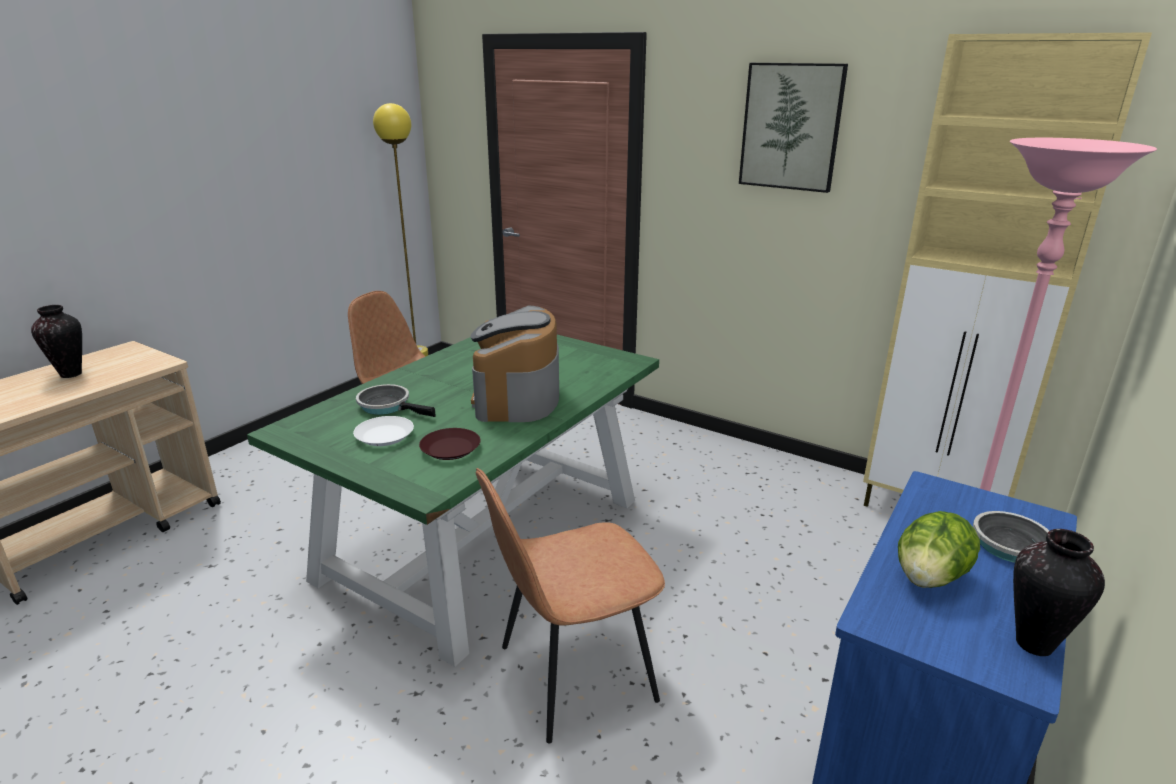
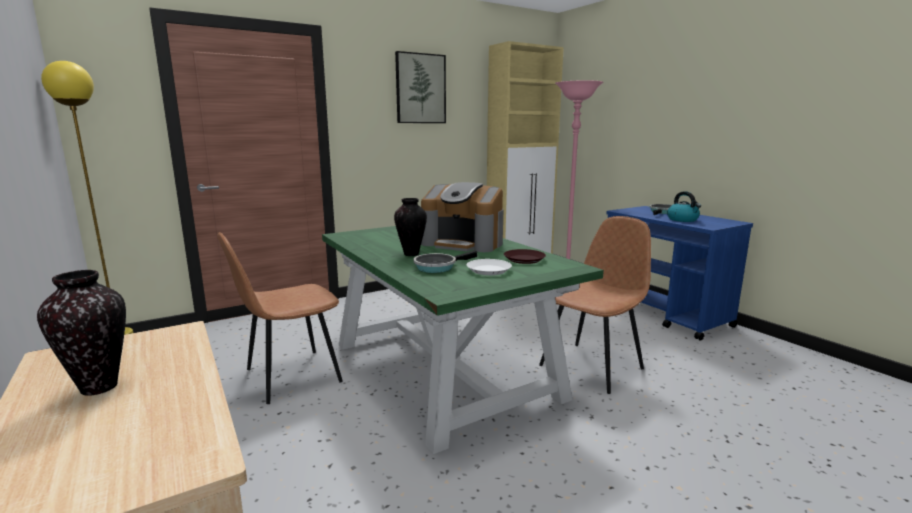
camera: 65 degrees left, 10 degrees down
brown chair [476,468,665,744] -> brown chair turned 135 degrees counterclockwise [539,216,651,394]
lettuce [898,511,980,588] -> kettle [667,191,701,222]
vase [1013,529,1105,656] -> vase moved to [394,198,427,256]

